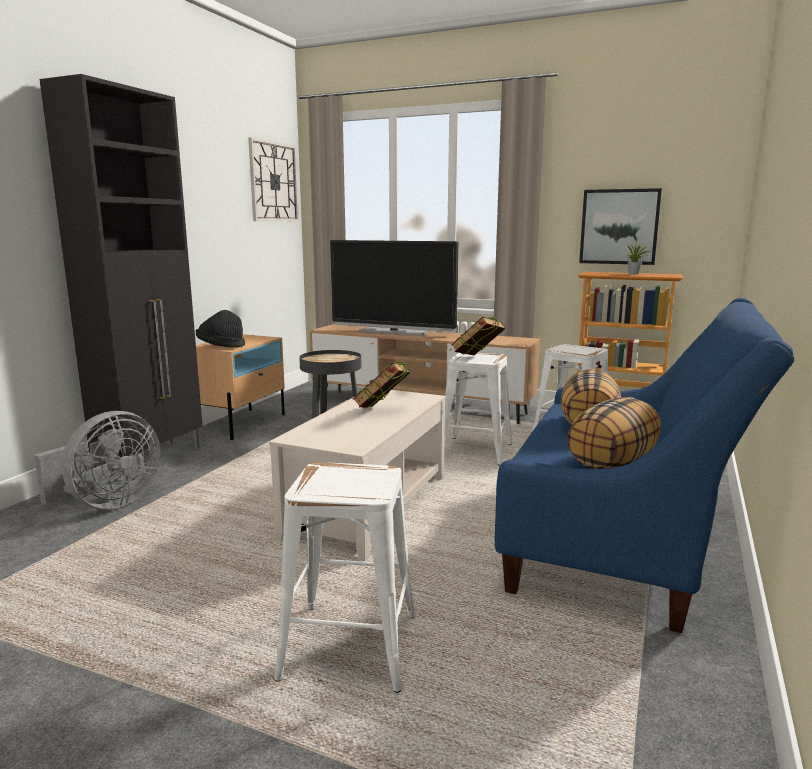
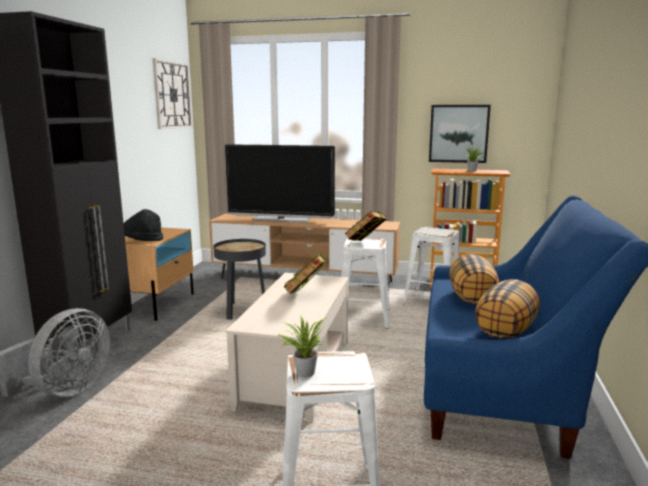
camera: 10 degrees left, 0 degrees up
none -> potted plant [277,315,326,378]

